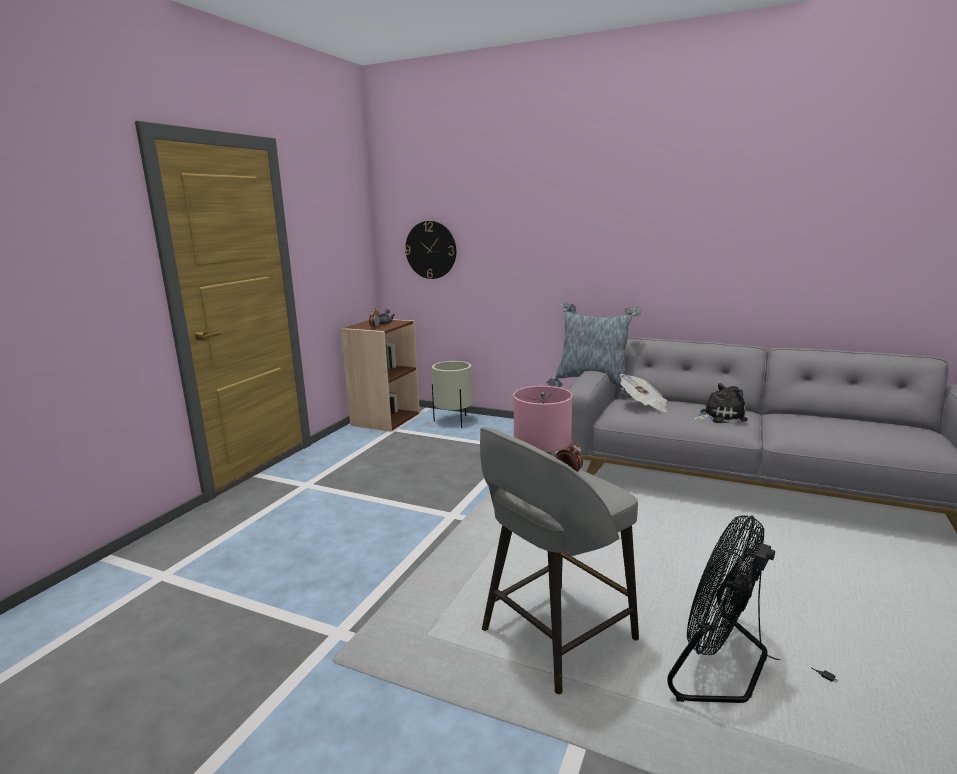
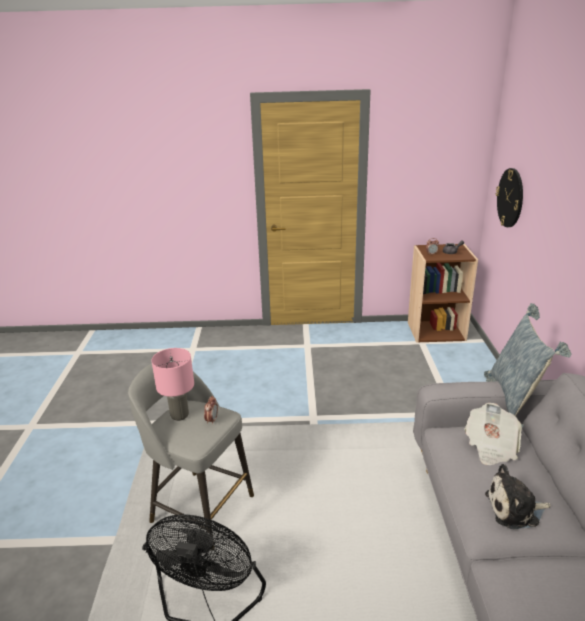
camera: 65 degrees right, 10 degrees up
beige planter [432,361,473,428] -> none
plush toy [692,383,748,424] -> plush toy turned 120 degrees clockwise [485,464,551,529]

